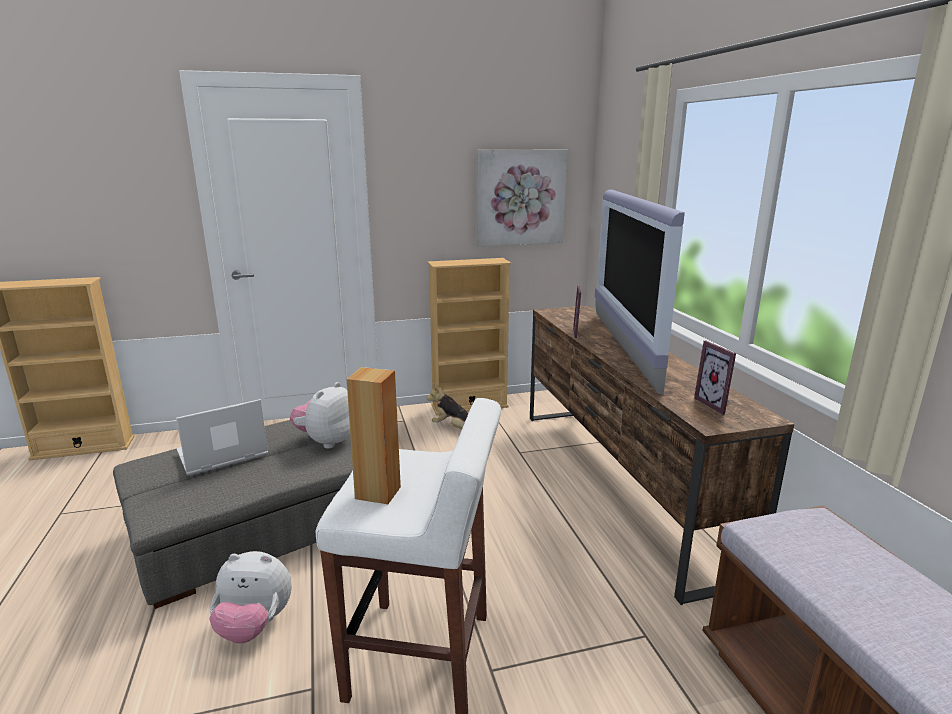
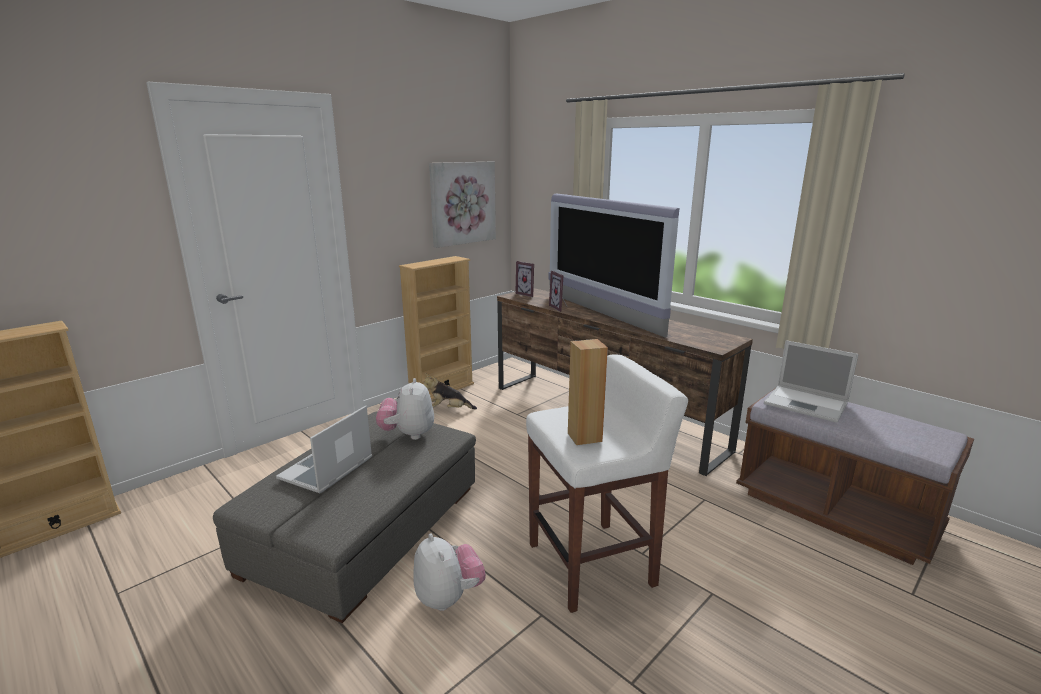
camera: 30 degrees left, 0 degrees up
plush toy [209,551,292,643] -> plush toy turned 90 degrees counterclockwise [413,533,486,611]
picture frame [694,341,736,415] -> picture frame moved to [515,261,534,297]
none -> laptop [764,340,858,423]

